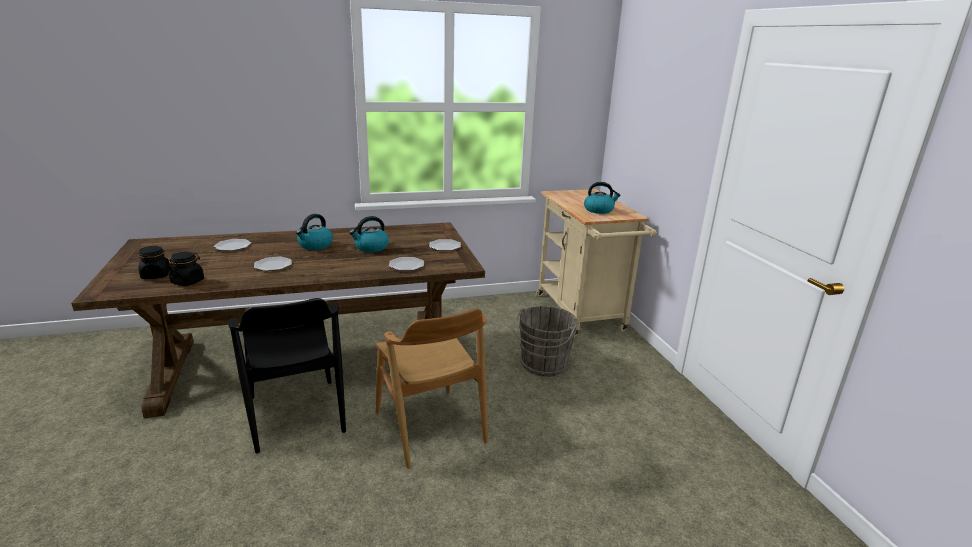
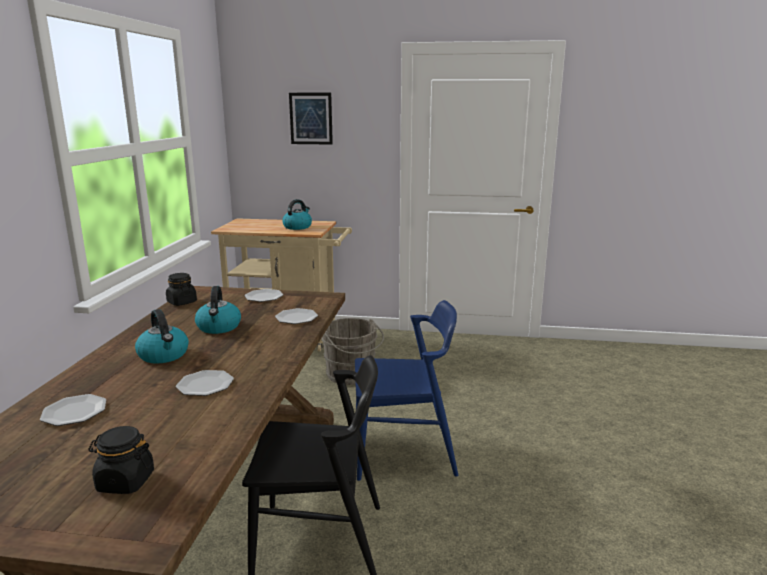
camera: 65 degrees left, 5 degrees down
black jar [169,252,204,286] -> black jar moved to [166,273,197,306]
brown chair [376,308,488,469] -> blue chair [355,300,458,481]
none -> picture [289,93,333,145]

